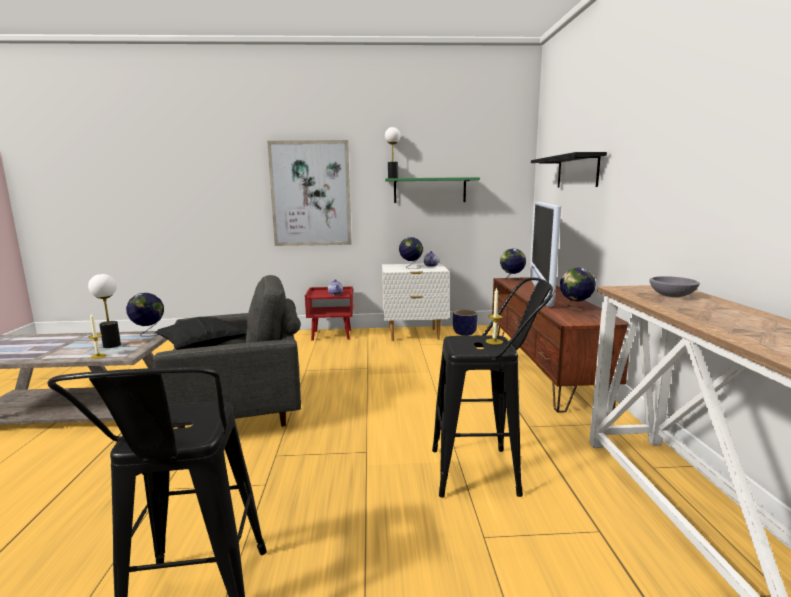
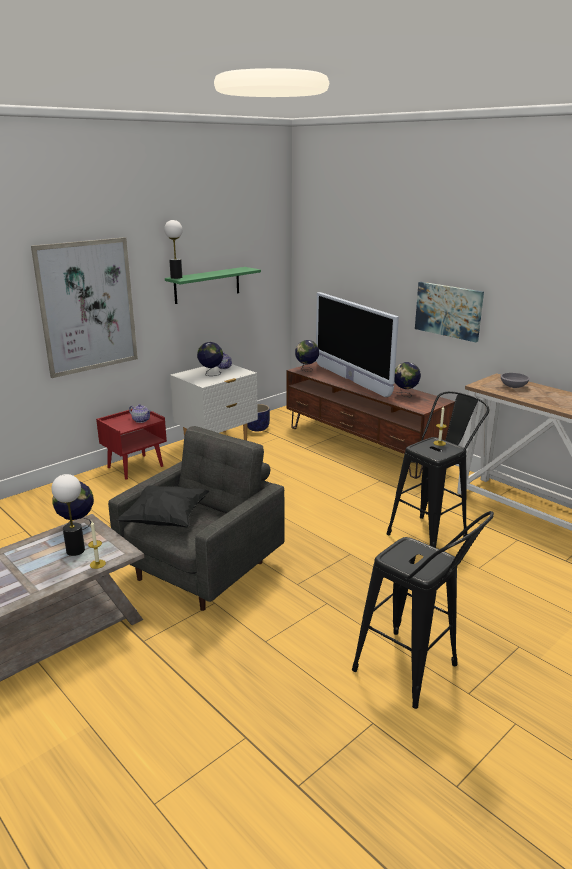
camera: 40 degrees left, 10 degrees up
black shelf [531,152,607,187] -> none
none -> picture [415,282,484,342]

